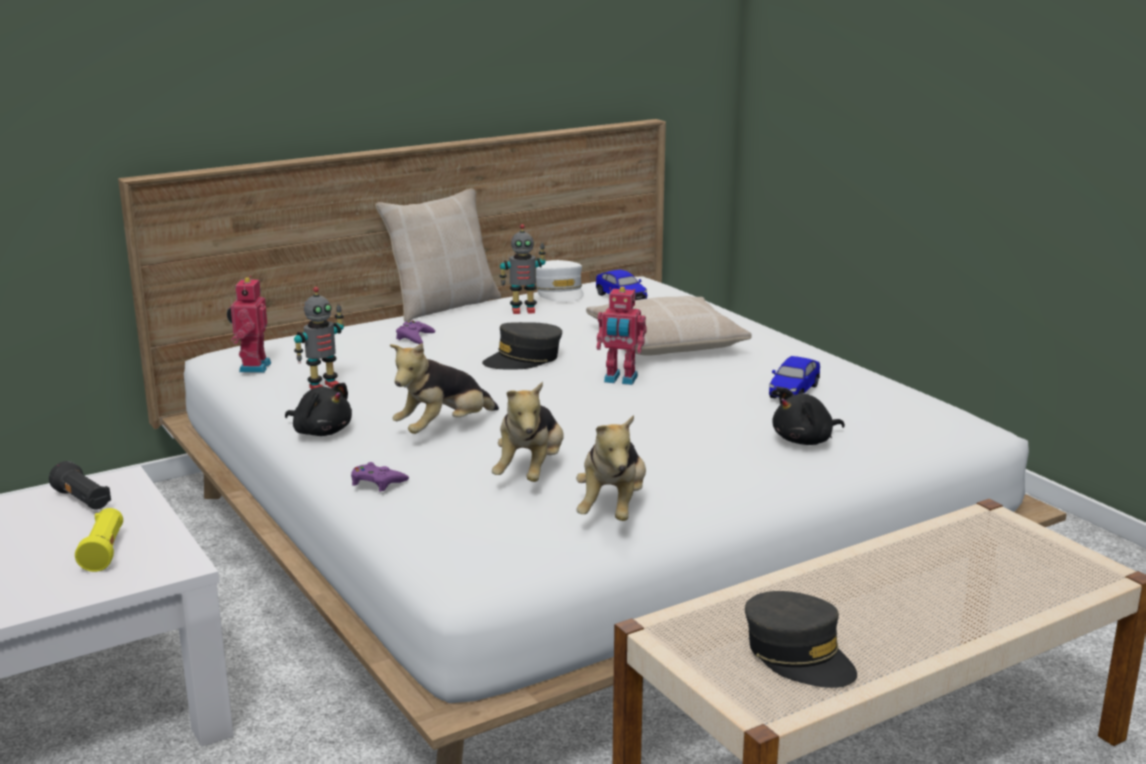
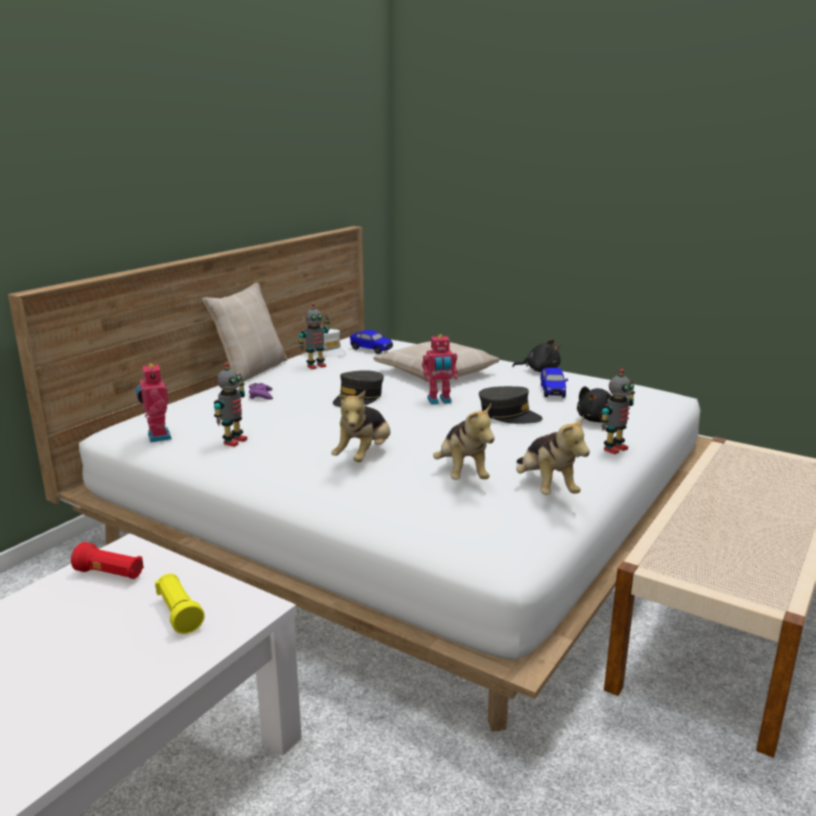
camera: 25 degrees left, 0 degrees up
black flashlight [49,461,111,510] -> red flashlight [71,542,144,579]
black plush toy [285,383,352,436] -> black plush toy moved to [512,340,561,372]
purple game controller [351,462,409,492] -> none
grey cap [745,591,857,688] -> grey cap moved to [479,386,543,424]
none -> toy robot [600,369,635,455]

